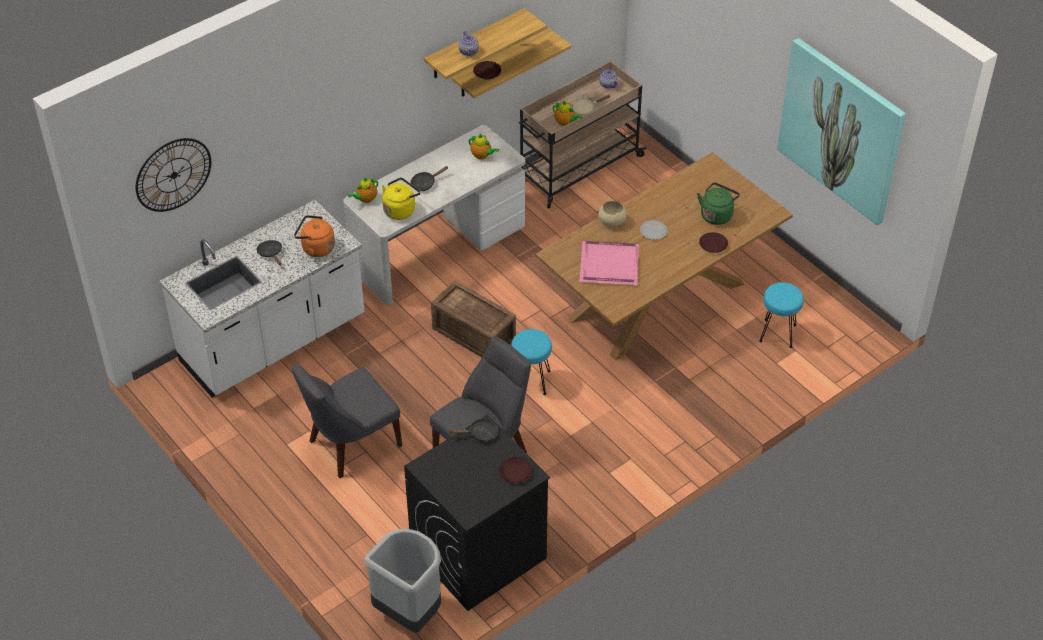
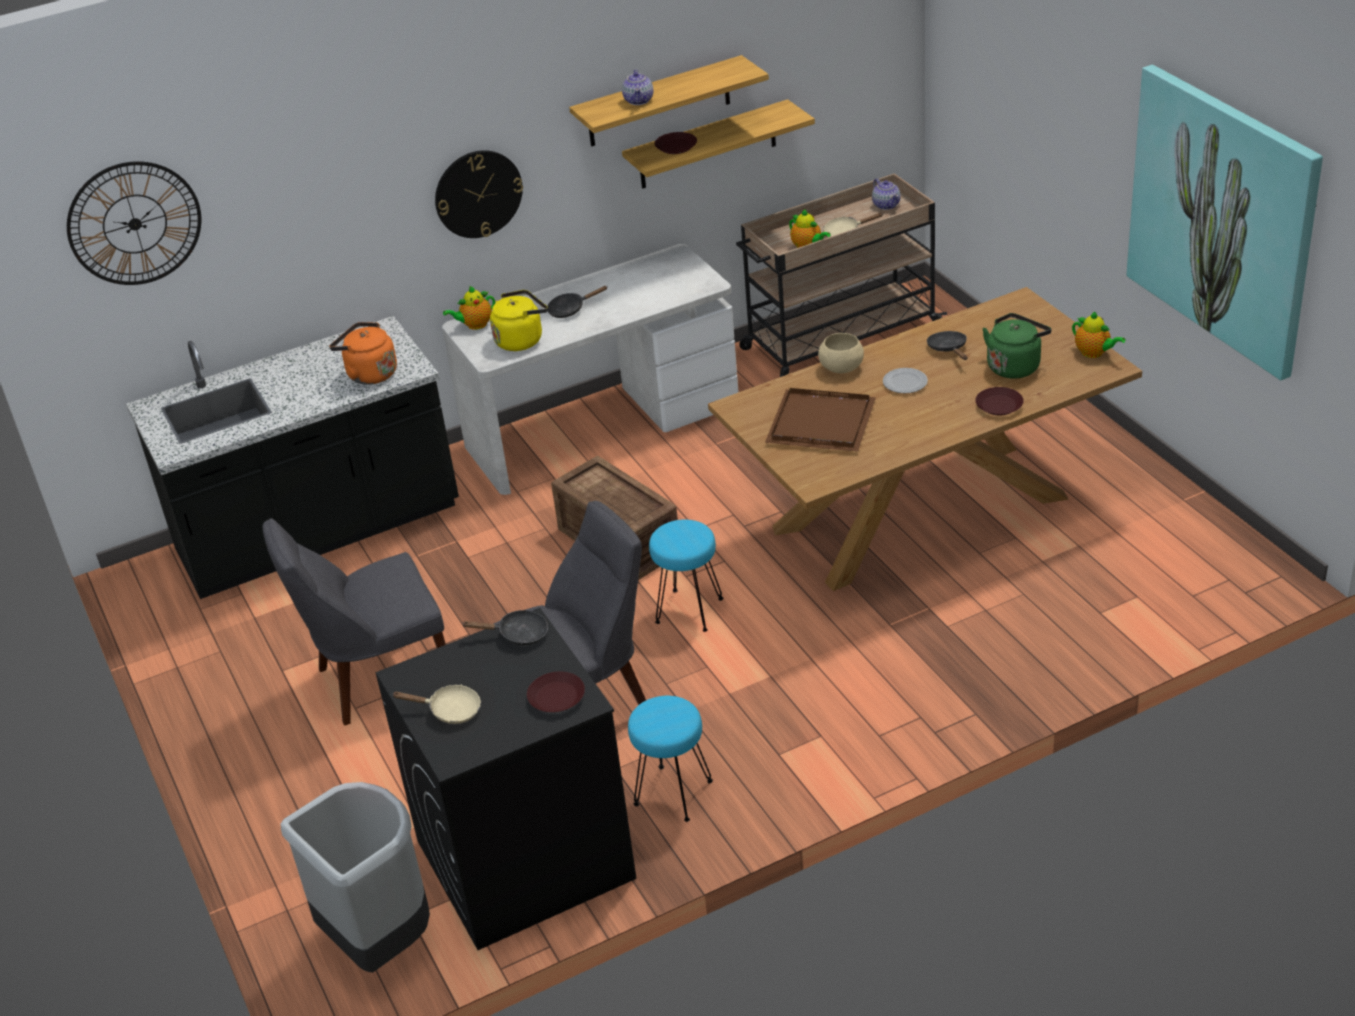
camera: 15 degrees right, 10 degrees down
white counter [160,200,365,397] -> black counter [126,316,459,599]
black frying pan [257,240,282,266] -> black frying pan moved to [927,331,967,360]
teapot [468,134,499,160] -> teapot moved to [1072,312,1125,358]
pink tray [579,241,639,285] -> brown tray [765,388,876,452]
turquoise stool [759,282,804,348] -> turquoise stool moved to [628,696,713,822]
none -> beige frying pan [393,685,481,724]
none -> wall clock [435,150,523,238]

